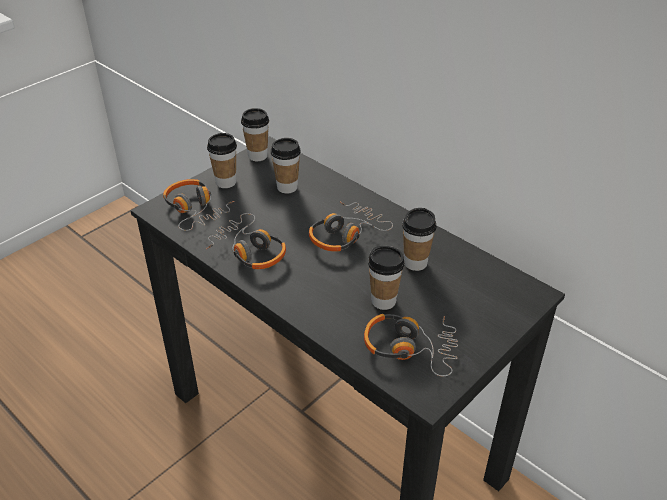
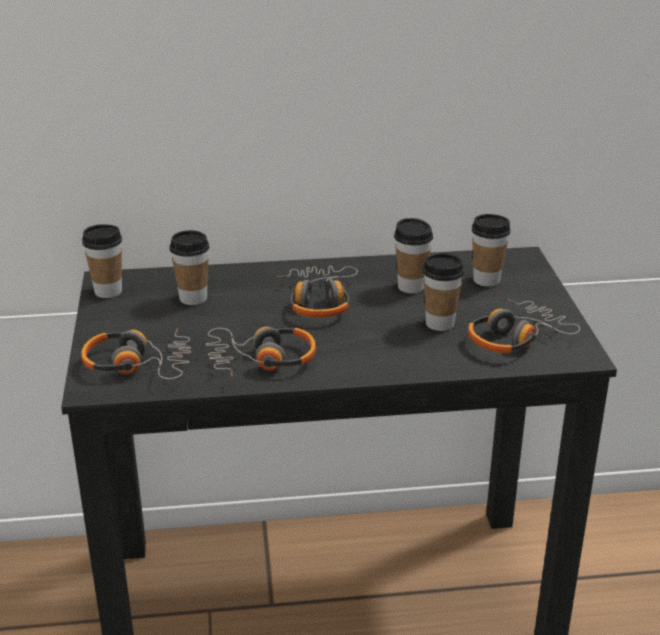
camera: 50 degrees left, 10 degrees down
cup [207,133,237,188] -> cup moved to [472,214,511,287]

